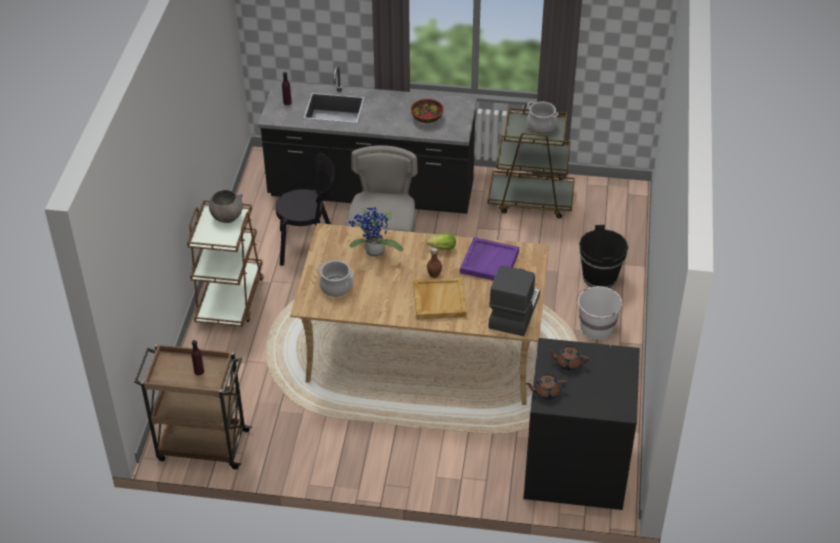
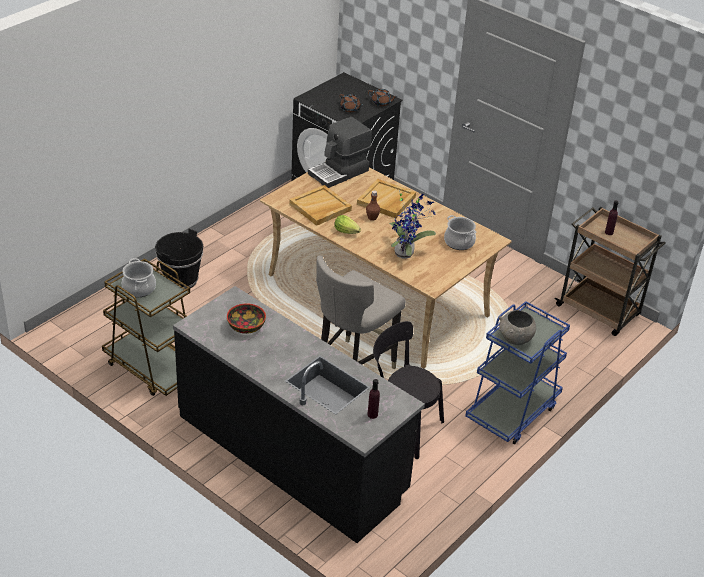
camera: 150 degrees left, 5 degrees down
brown cart [187,200,264,327] -> blue cart [465,301,570,444]
purple tray [460,237,519,281] -> beige tray [289,185,352,226]
white bucket [576,286,622,340] -> none

